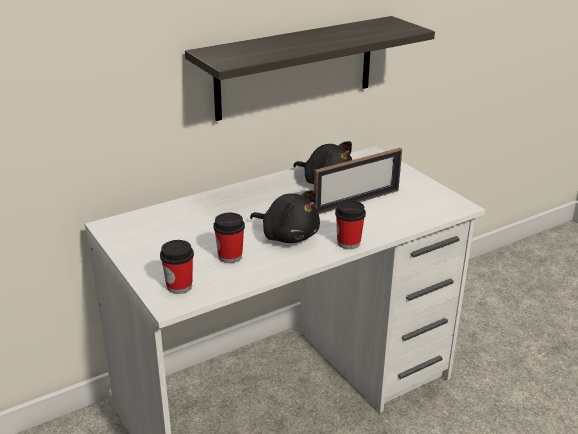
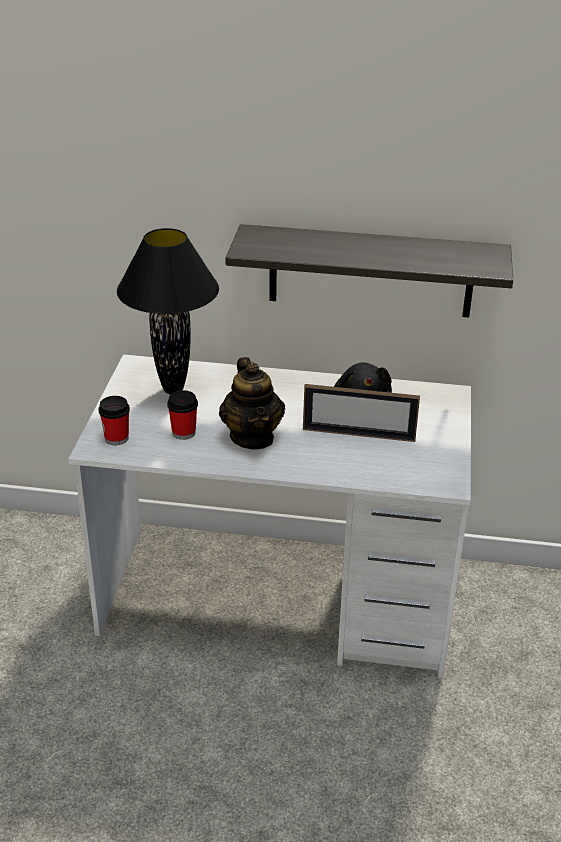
camera: 40 degrees right, 5 degrees up
black plush toy [250,190,320,243] -> teapot [219,357,285,450]
cup [335,200,366,249] -> none
none -> black table lamp [117,228,219,395]

